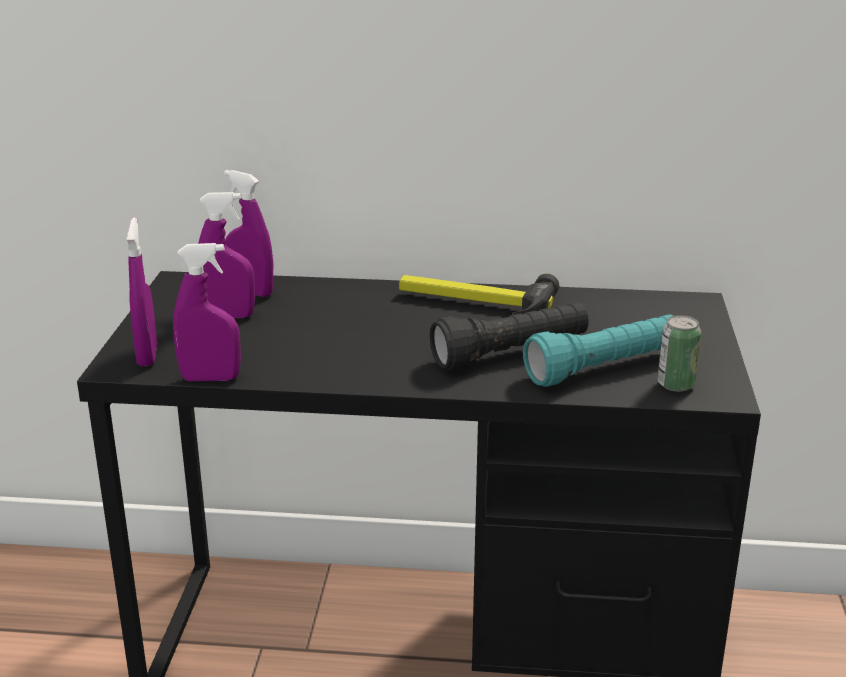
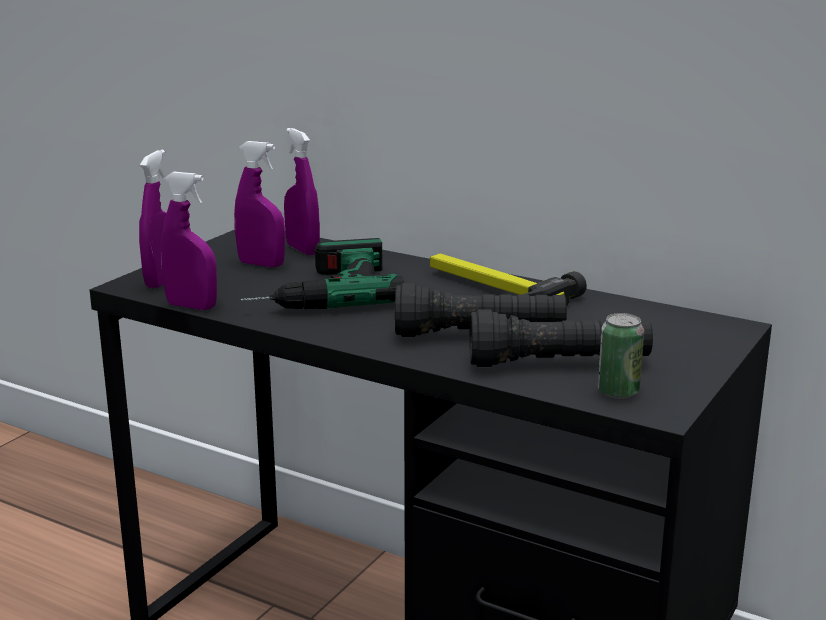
camera: 25 degrees right, 5 degrees down
turquoise flashlight [523,314,673,387] -> black flashlight [469,310,653,367]
none -> power drill [241,238,404,309]

